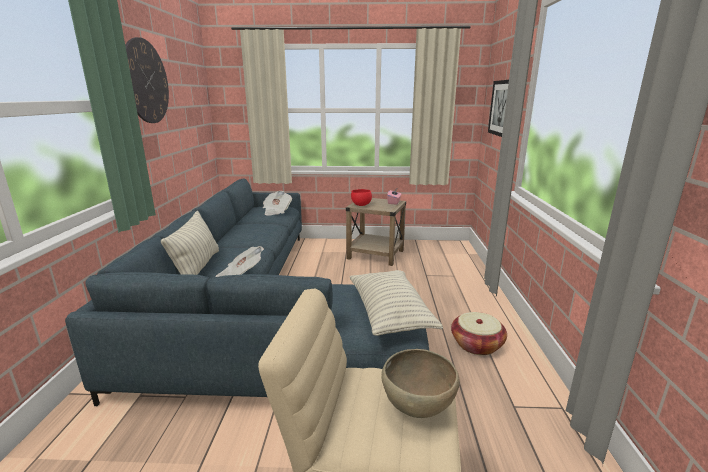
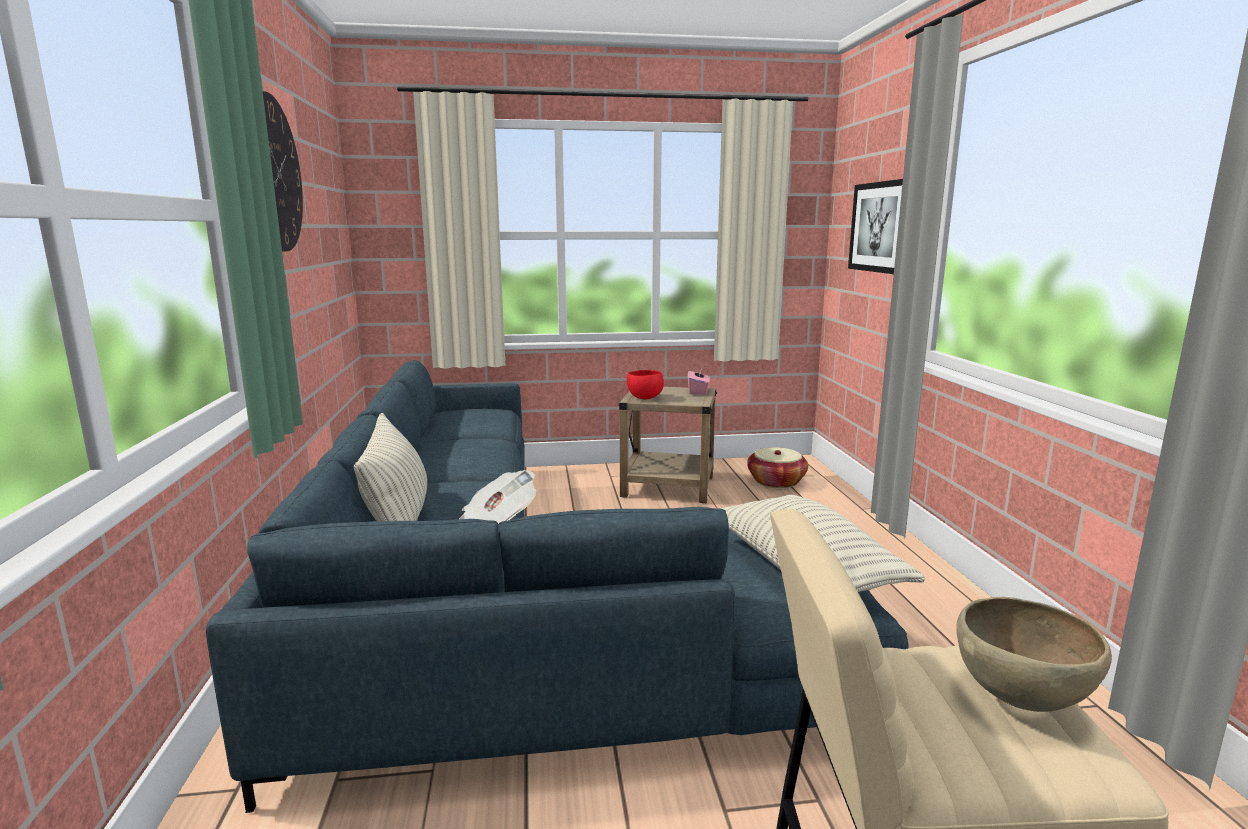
camera: 10 degrees left, 5 degrees down
newspaper [263,191,292,216] -> none
basket [451,312,507,355] -> basket moved to [747,447,808,488]

